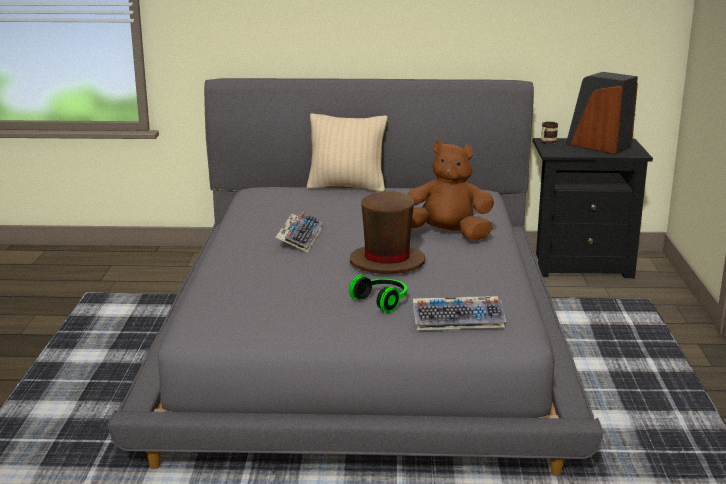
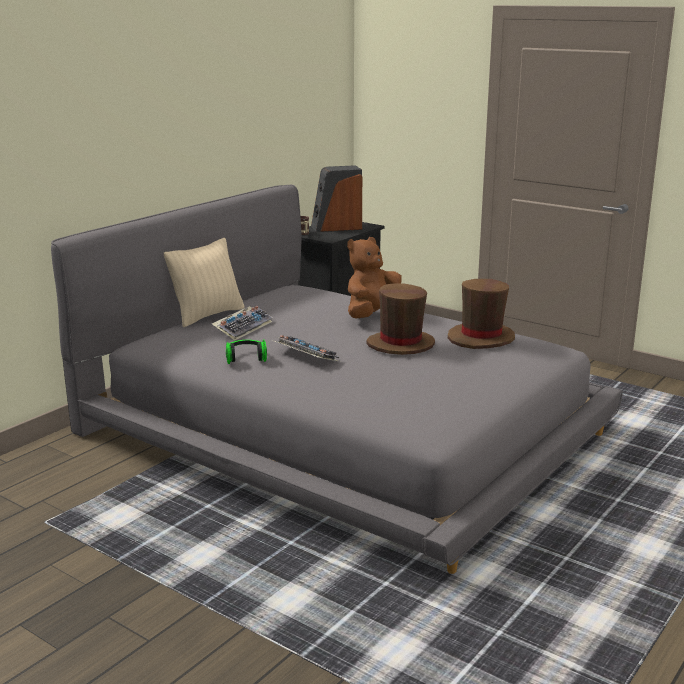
camera: 55 degrees left, 0 degrees up
headphones [349,275,407,313] -> headphones moved to [226,340,267,364]
keyboard [413,296,506,330] -> keyboard moved to [212,306,273,341]
none -> brown hat [448,279,515,349]

